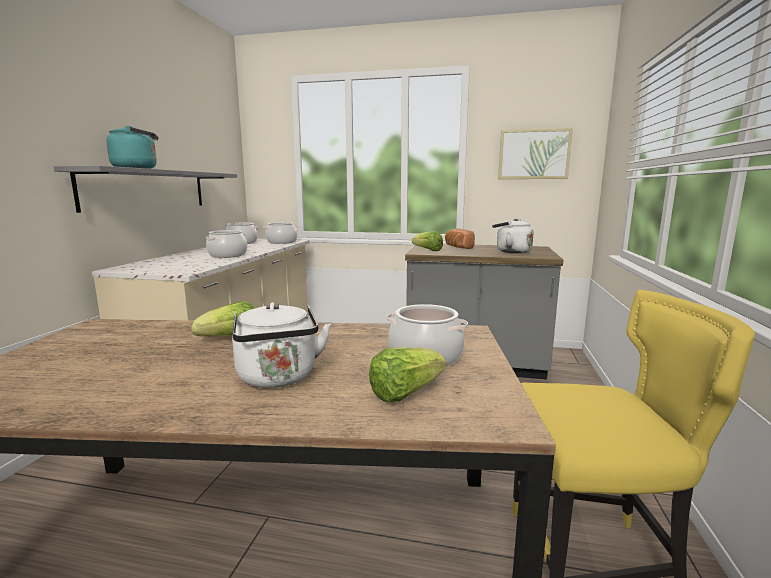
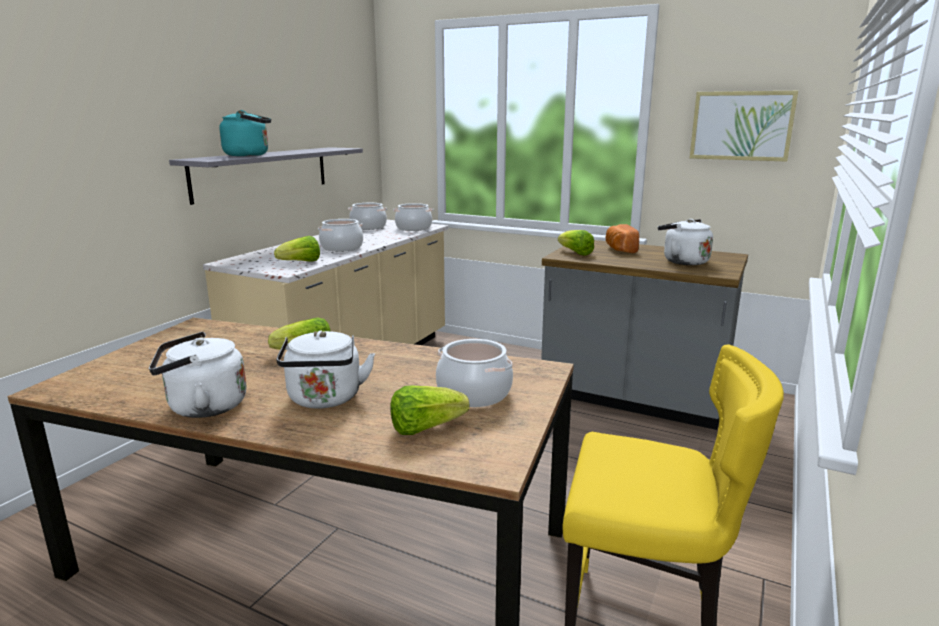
camera: 15 degrees right, 5 degrees up
none -> white kettle [149,332,246,418]
none -> lettuce [274,236,320,262]

